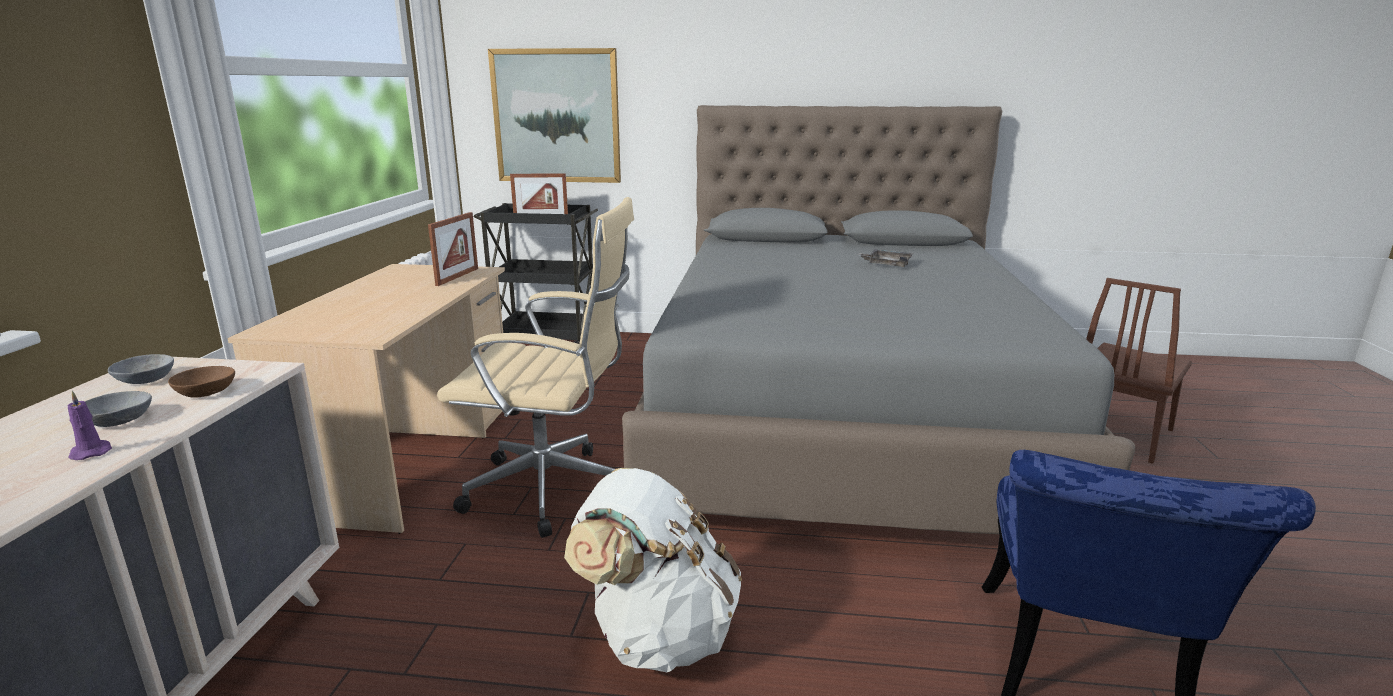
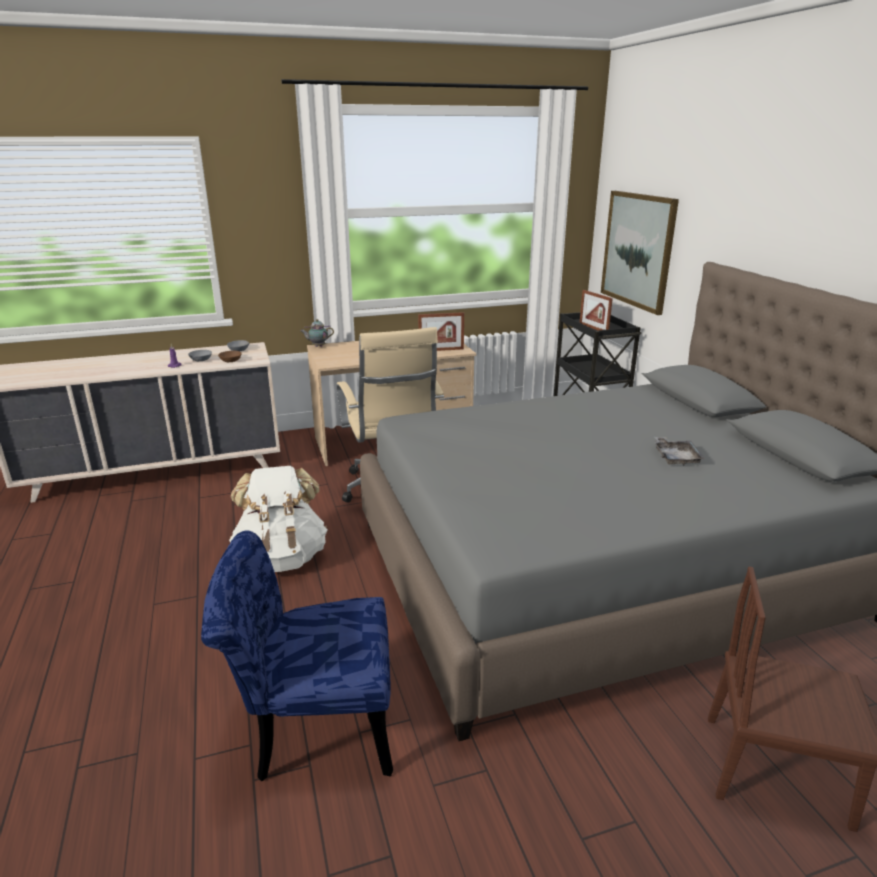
camera: 65 degrees right, 5 degrees up
none -> teapot [301,319,334,347]

